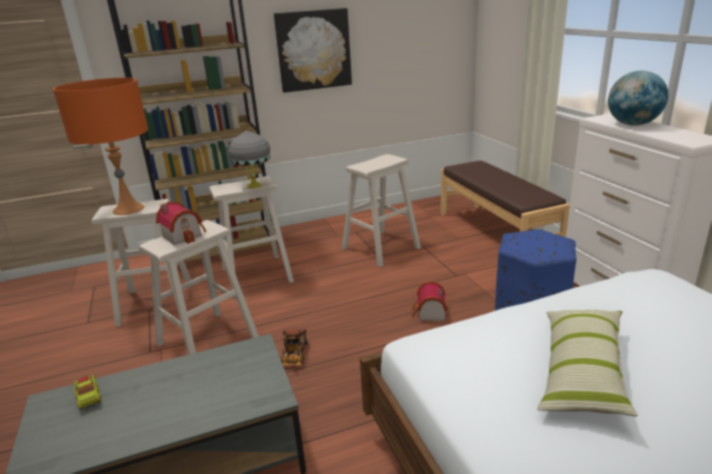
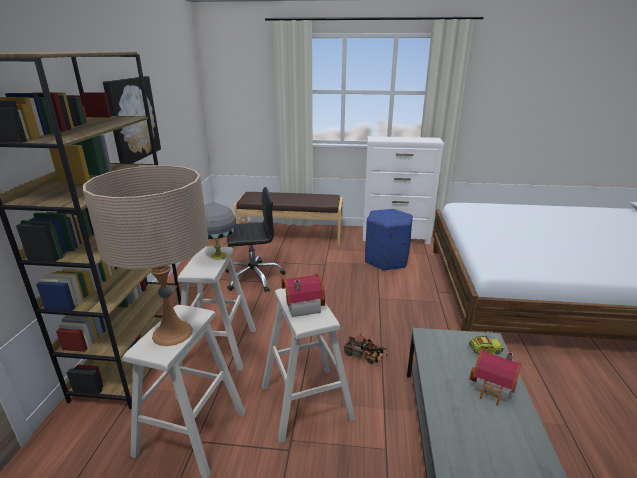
camera: 65 degrees left, 0 degrees up
orange table lamp [53,78,148,215] -> beige table lamp [83,165,208,346]
toy truck [73,375,101,410] -> toy truck moved to [469,336,504,354]
beige stool [342,154,421,267] -> black office chair [225,187,285,292]
toy house [412,281,447,320] -> toy house moved to [469,349,522,406]
pillow [537,310,638,417] -> none
globe [608,71,668,126] -> none

